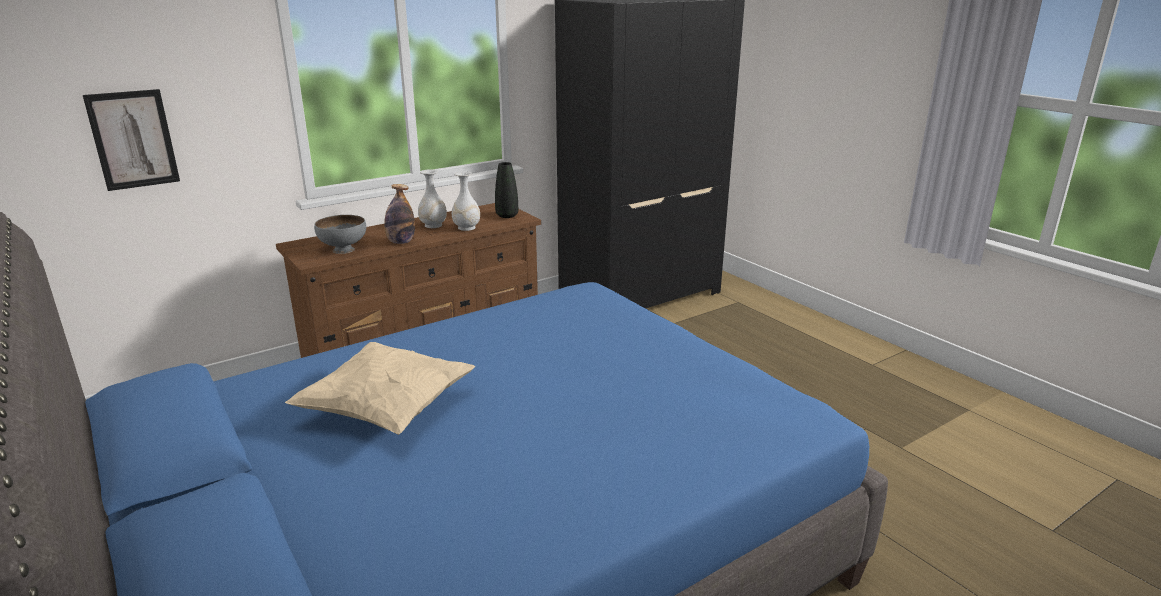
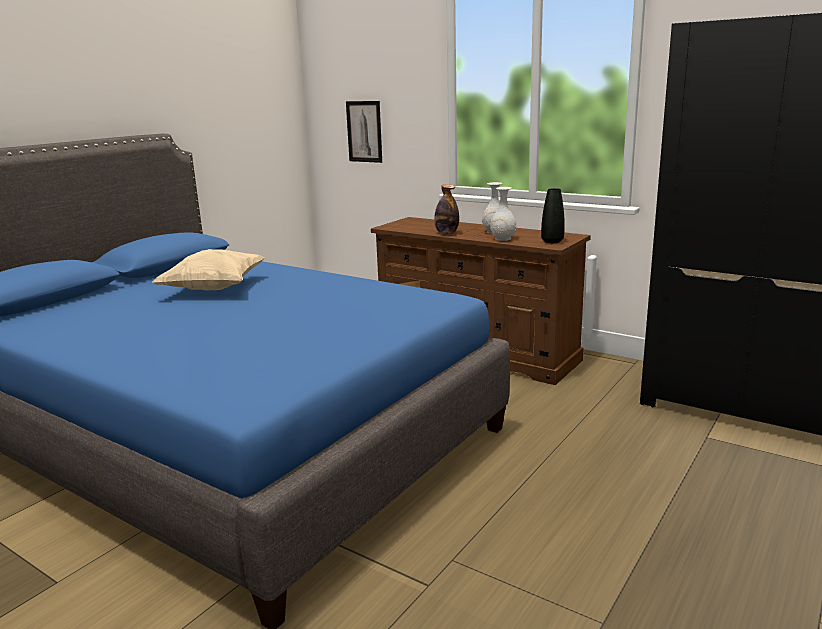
camera: 70 degrees right, 5 degrees down
grey bowl [314,215,366,254] -> none

